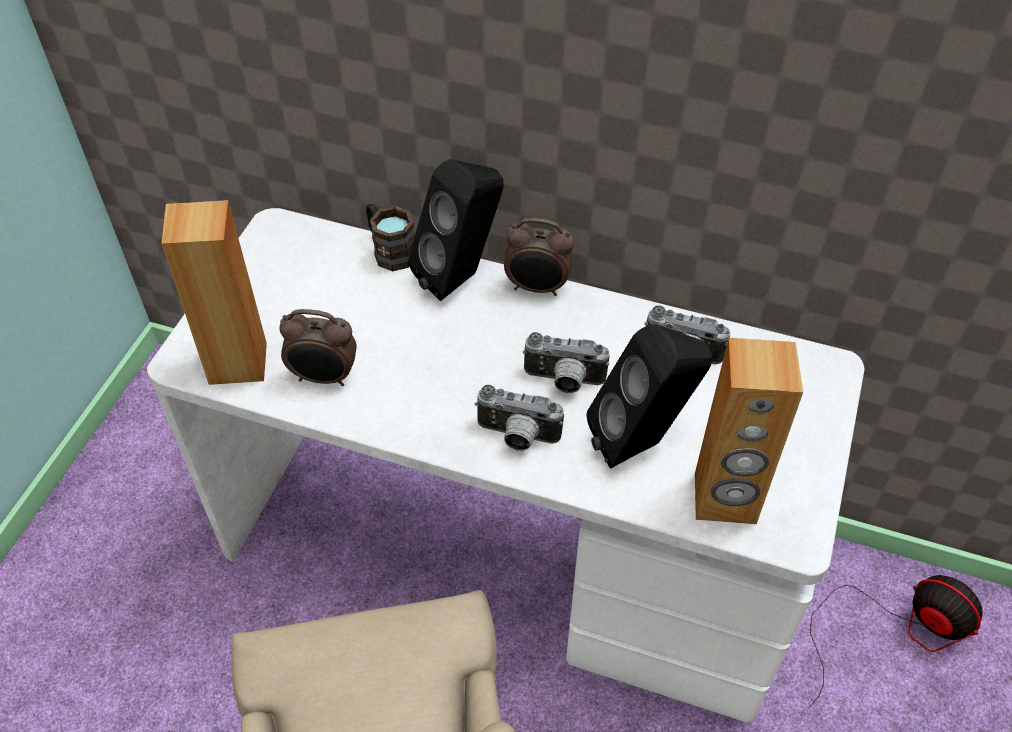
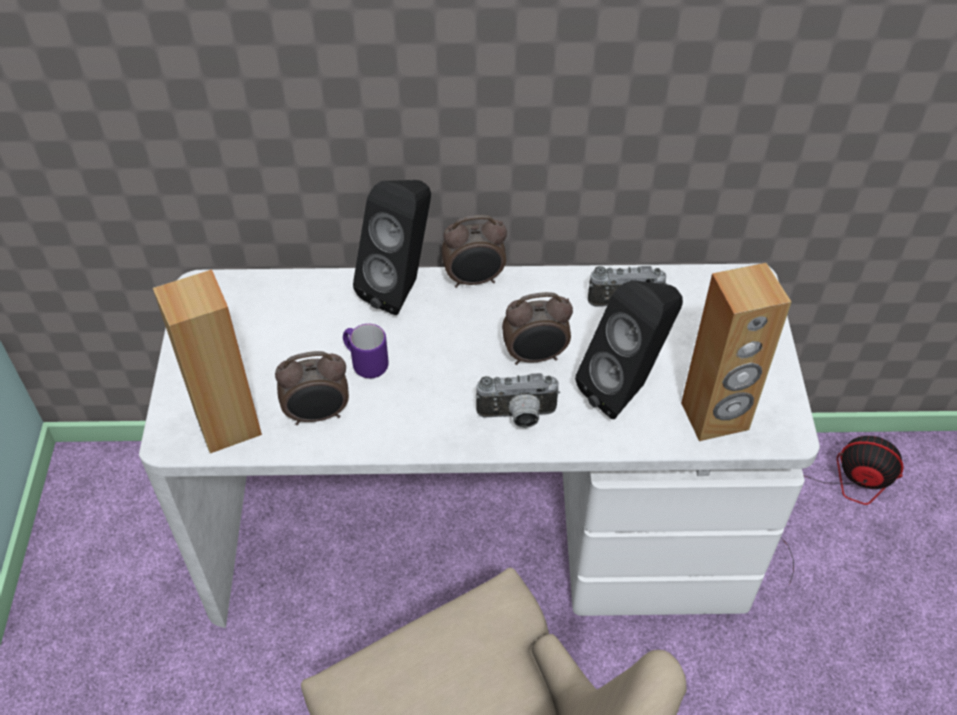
camera: 20 degrees left, 0 degrees up
brown mug [366,204,415,271] -> none
camera [523,332,610,393] -> alarm clock [502,292,573,365]
none -> purple mug [343,324,389,378]

